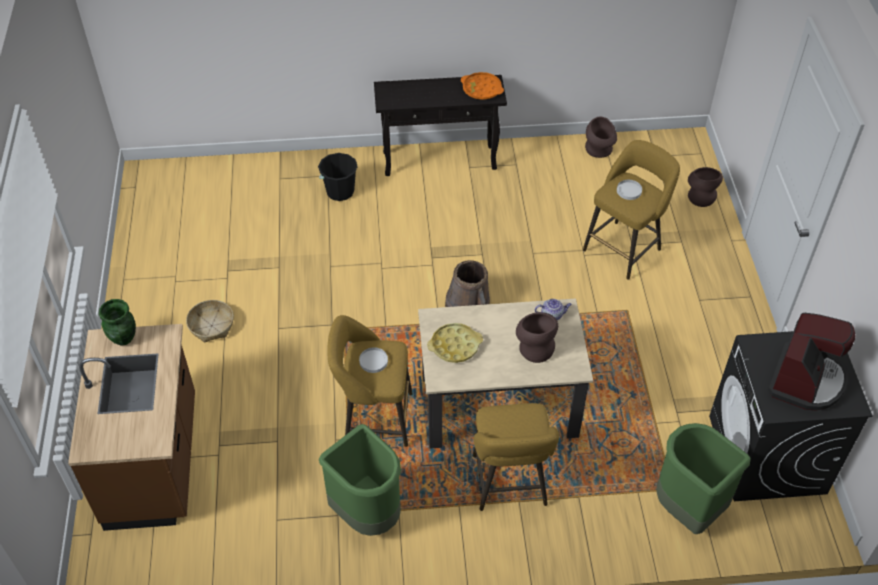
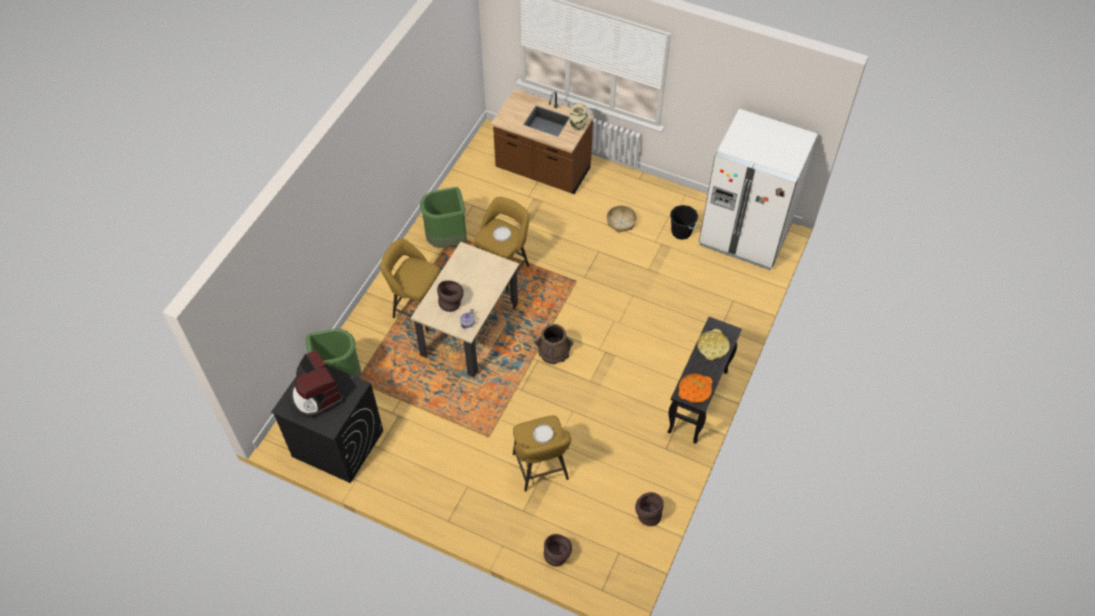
camera: 120 degrees right, 5 degrees up
green vase [99,299,136,345] -> beige vase [569,102,588,131]
black bucket [318,153,358,201] -> black bucket moved to [670,205,698,240]
yellow tray [427,323,483,363] -> yellow tray moved to [697,329,730,360]
none -> white fridge [699,109,818,270]

